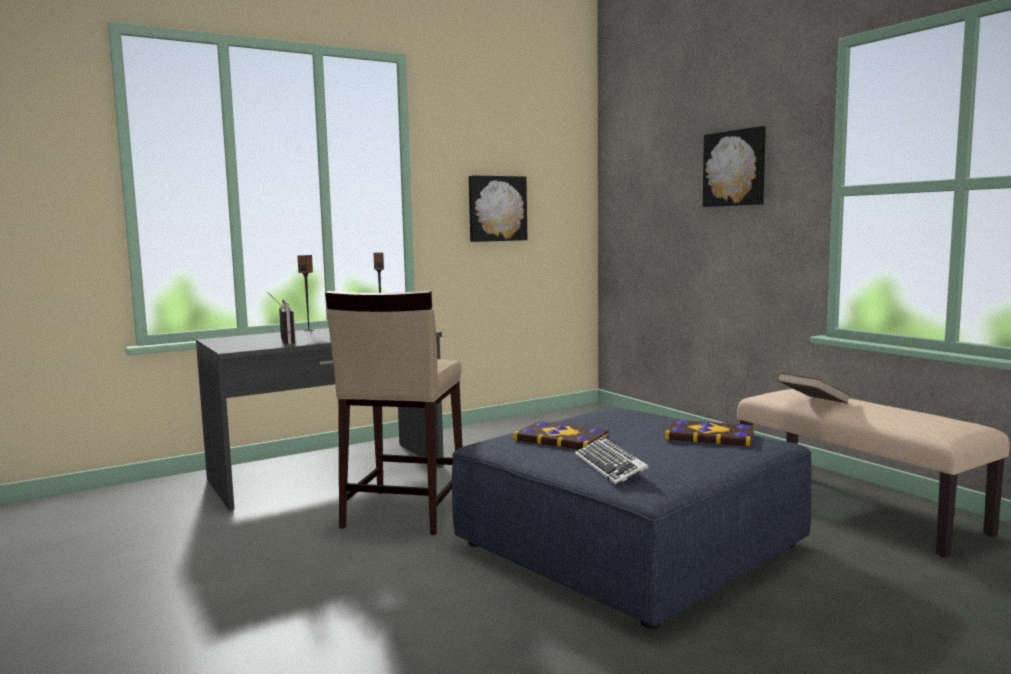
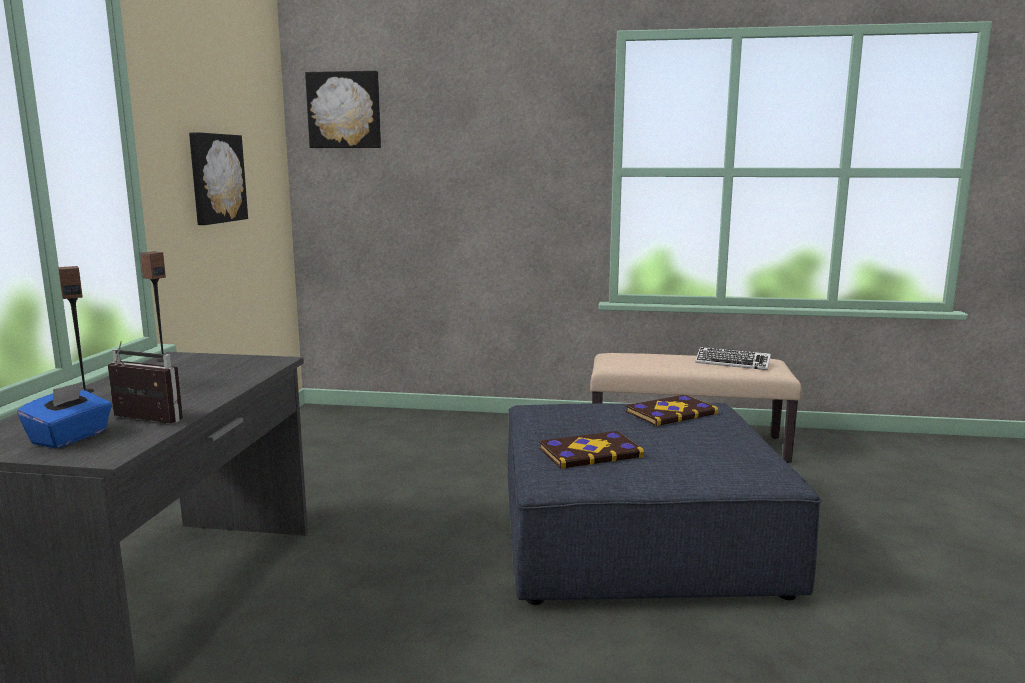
camera: 50 degrees left, 5 degrees up
beige stool [325,291,462,535] -> none
keyboard [575,437,649,486] -> keyboard moved to [695,347,771,370]
picture [703,126,766,207] -> picture moved to [305,71,381,148]
brown book [777,373,850,404] -> none
none -> blue tissue box [17,381,112,448]

